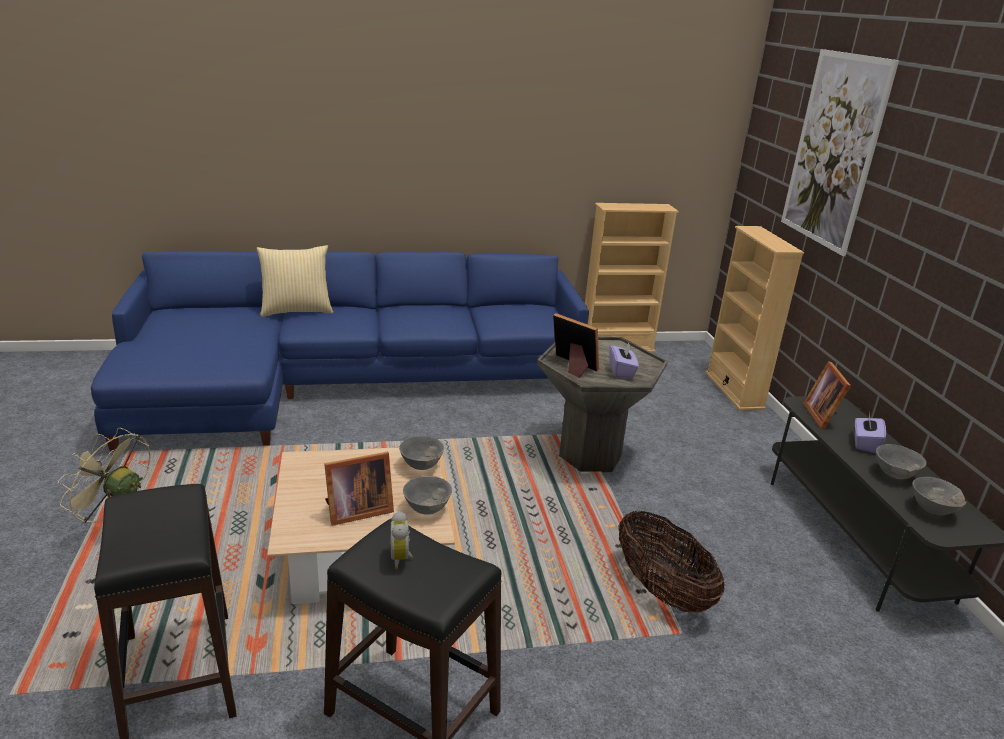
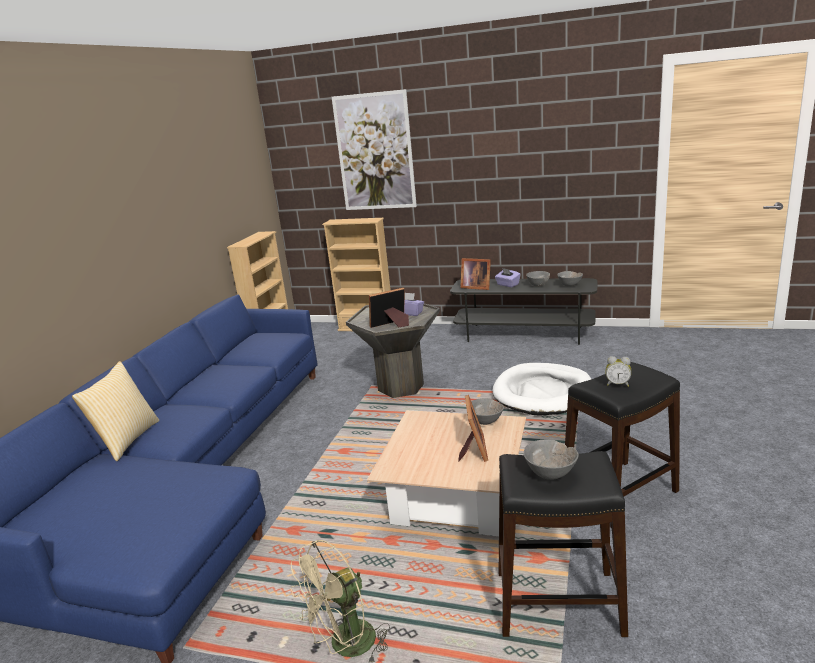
camera: 60 degrees left, 5 degrees down
grey bowl [399,436,444,470] -> grey bowl moved to [524,439,579,480]
basket [618,511,725,613] -> white dog bed [493,363,591,416]

